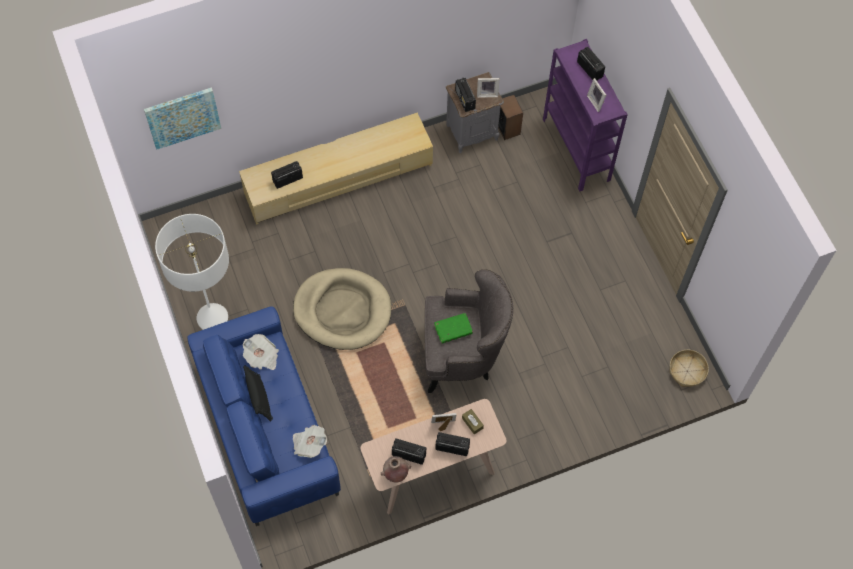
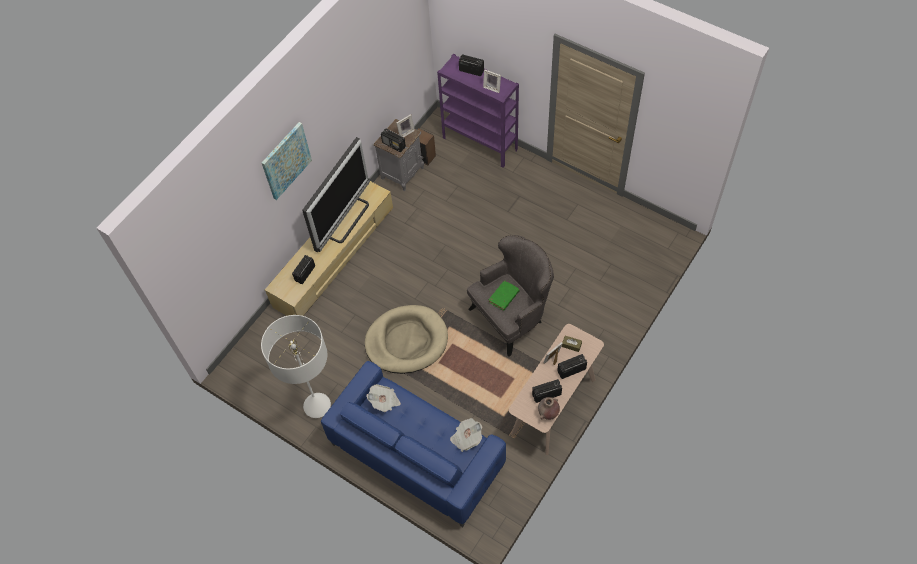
camera: 30 degrees left, 5 degrees down
picture [144,87,221,150] -> picture moved to [262,122,312,200]
black pillow [243,365,273,422] -> none
basket [670,350,709,386] -> none
none -> television [302,137,370,252]

